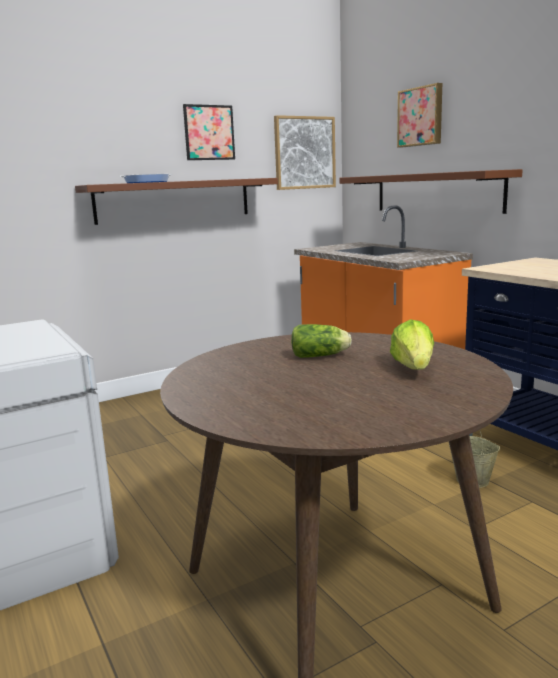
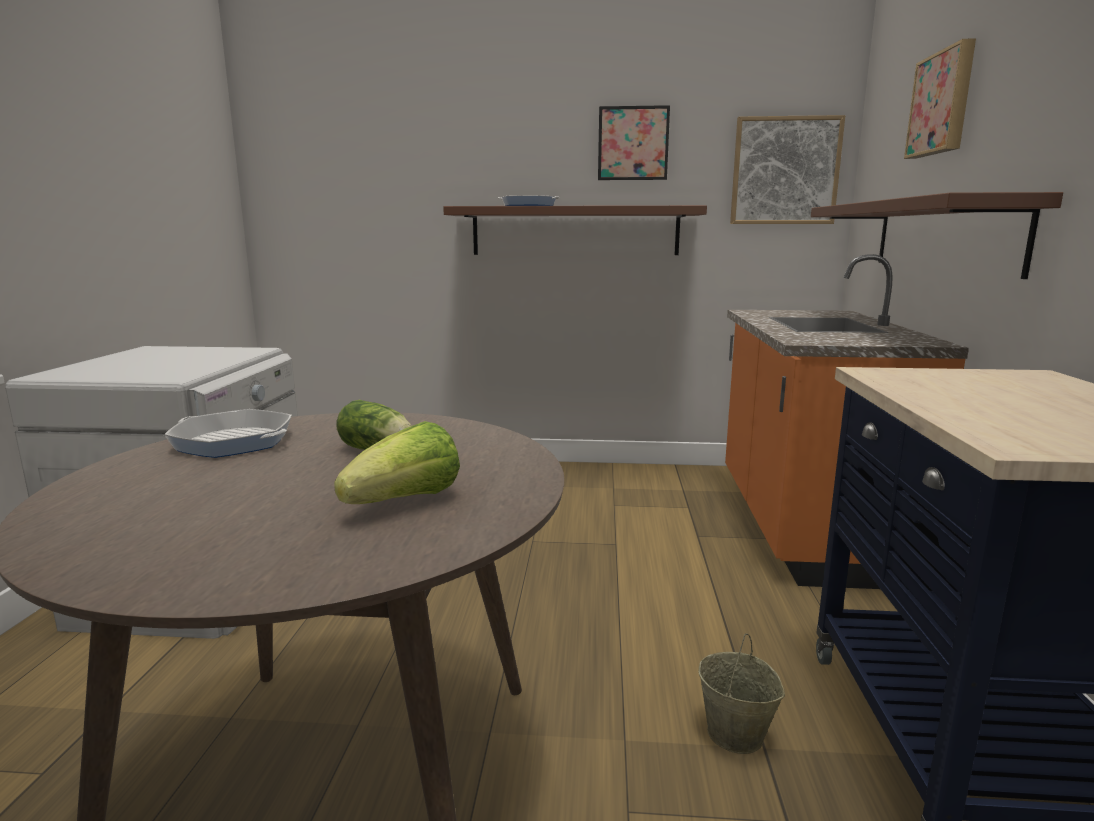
camera: 35 degrees right, 0 degrees up
none -> frying pan [164,409,292,458]

